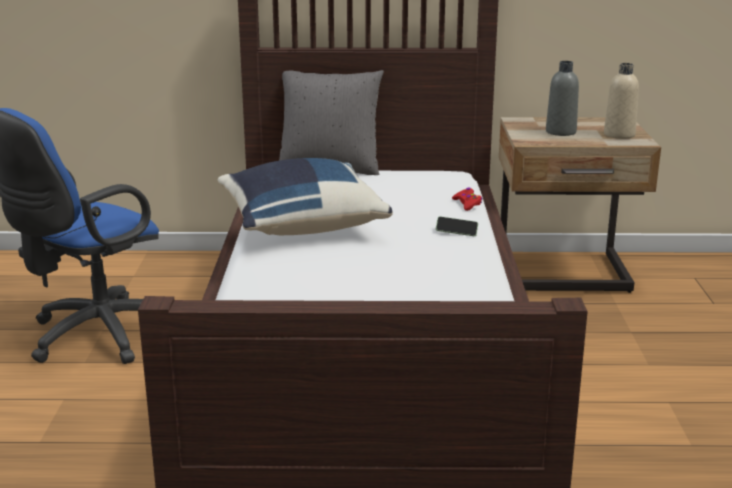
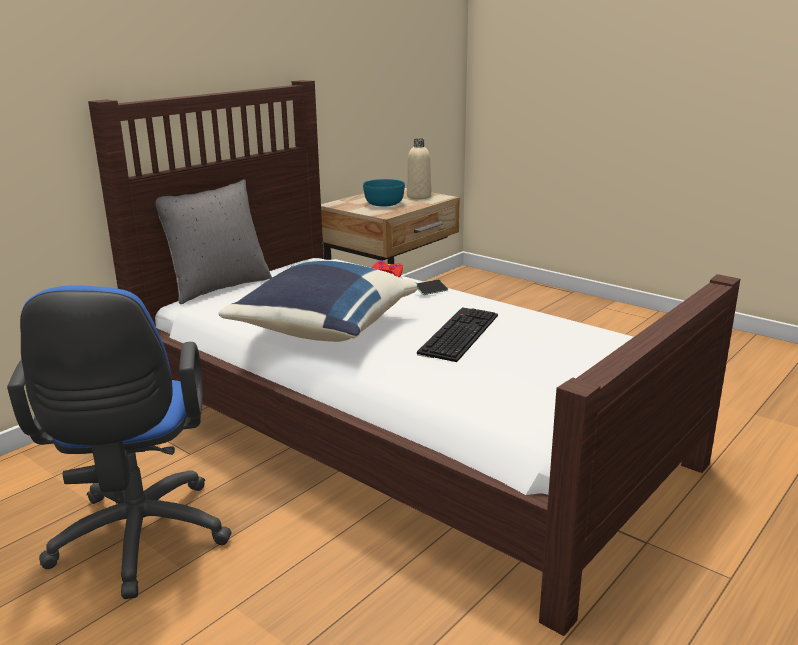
camera: 50 degrees left, 0 degrees up
grey bottle [546,61,579,136] -> turquoise bowl [363,179,405,207]
none -> keyboard [417,307,498,362]

